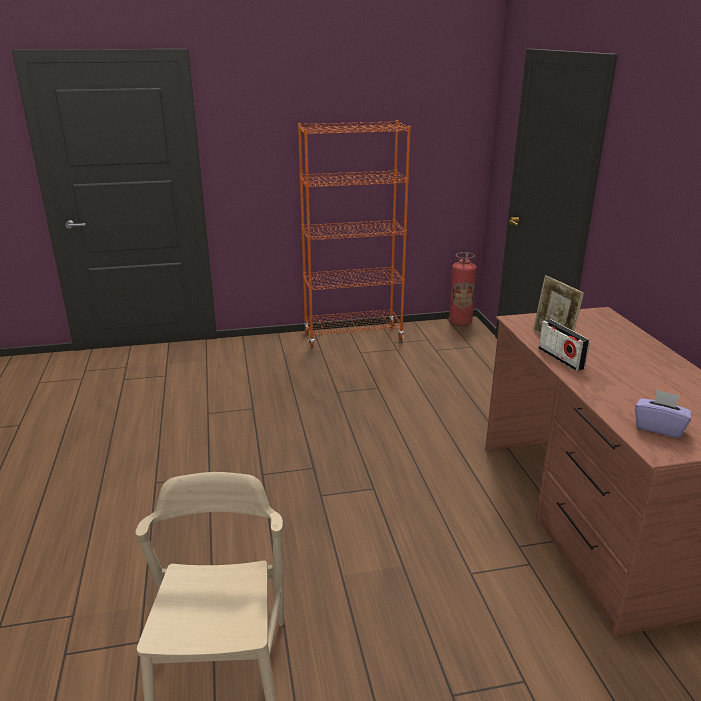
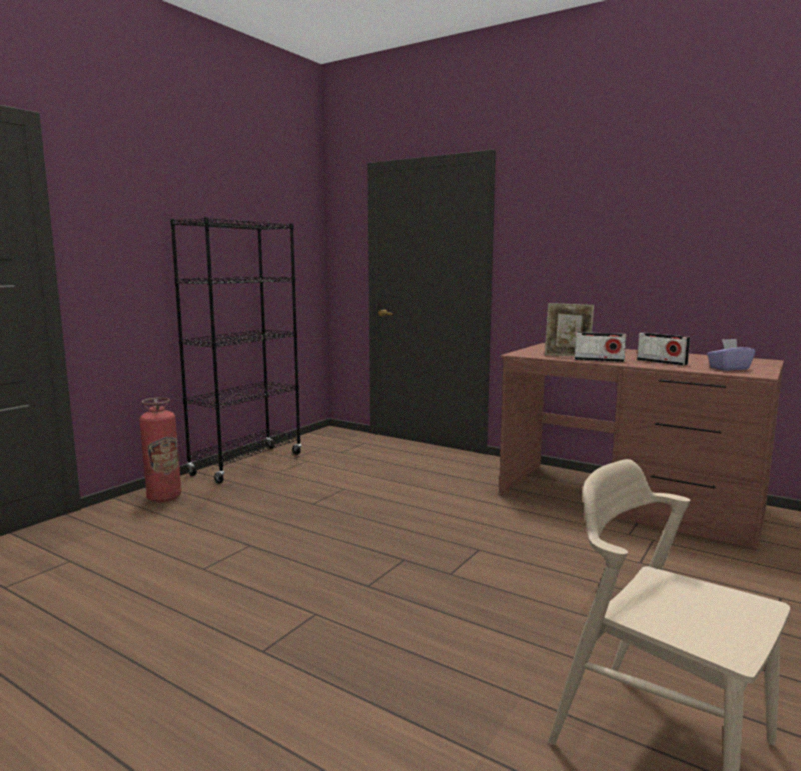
camera: 45 degrees left, 15 degrees down
orange bookcase [298,120,411,348] -> black bookcase [170,217,302,484]
fire extinguisher [449,252,477,326] -> fire extinguisher moved to [139,397,181,502]
none -> radio [637,333,690,366]

